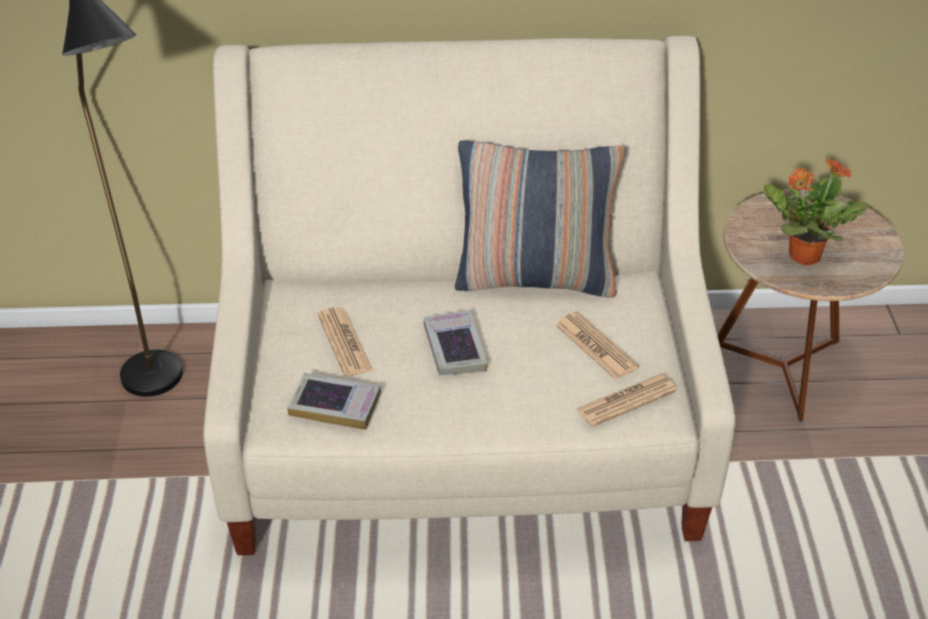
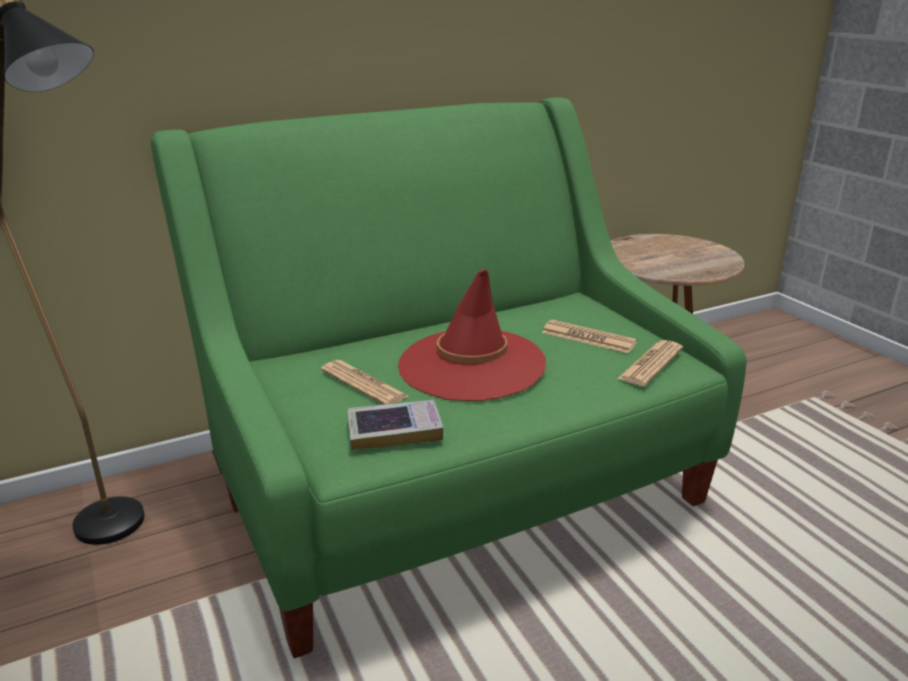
camera: 25 degrees left, 15 degrees down
beige sofa [203,36,736,555] -> green sofa [151,97,747,658]
book [423,310,488,375] -> red hat [398,270,546,401]
pillow [455,140,625,298] -> none
potted plant [764,158,869,265] -> none

